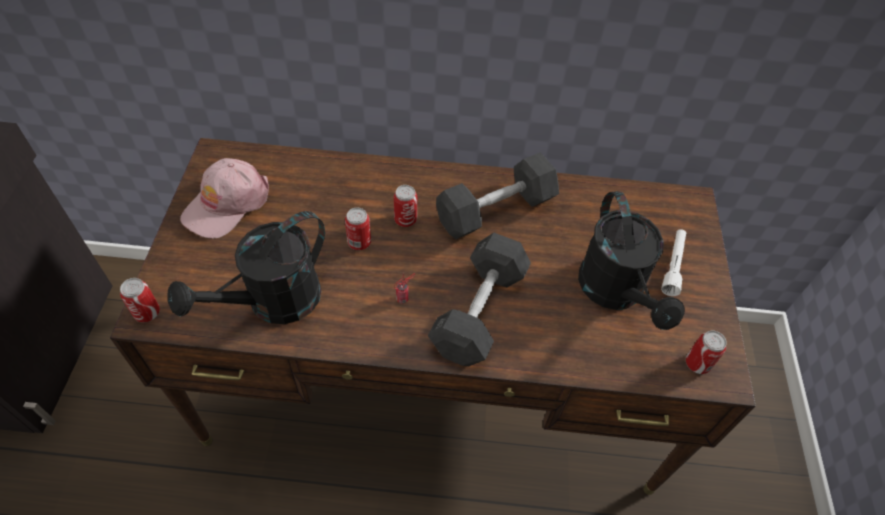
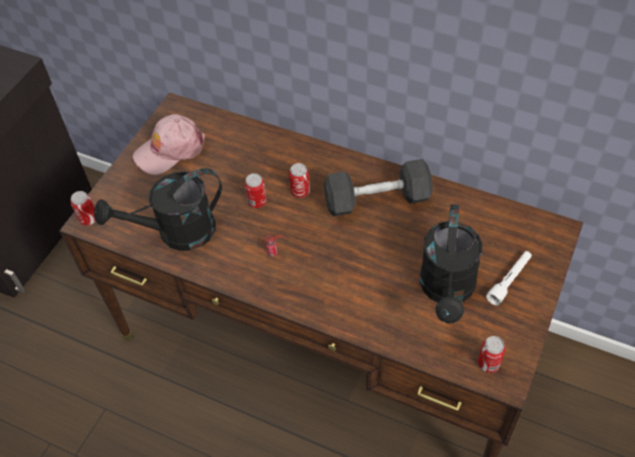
camera: 25 degrees right, 0 degrees up
grey dumbbell [428,232,531,366] -> none

